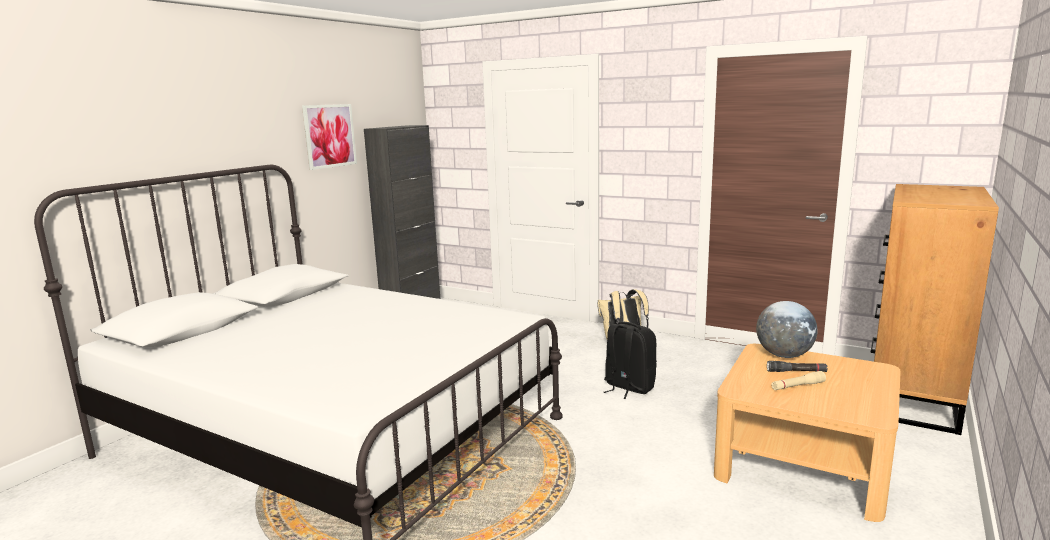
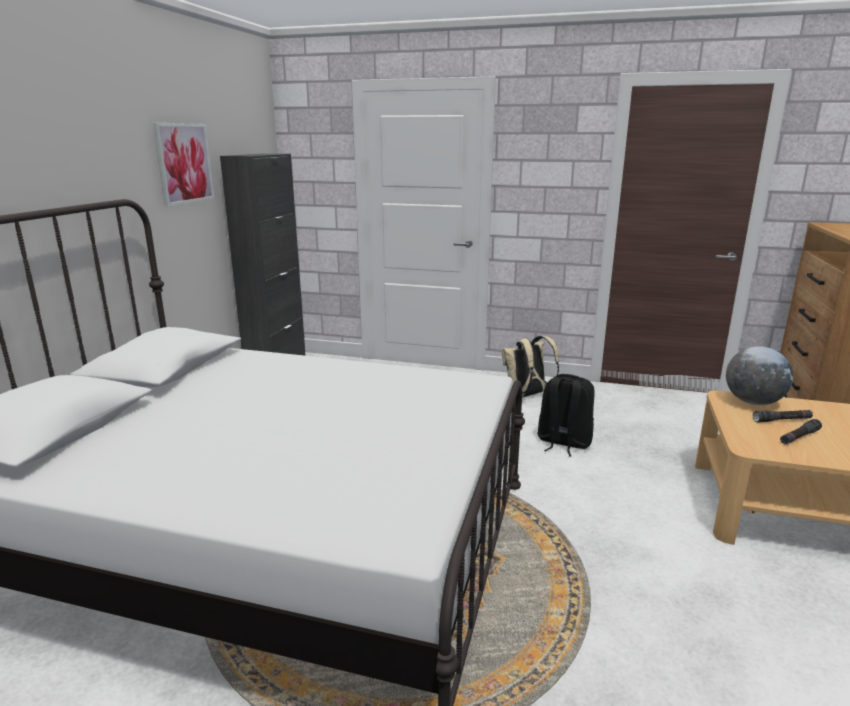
camera: 15 degrees left, 5 degrees up
beige flashlight [771,371,826,390] -> black flashlight [780,419,822,444]

